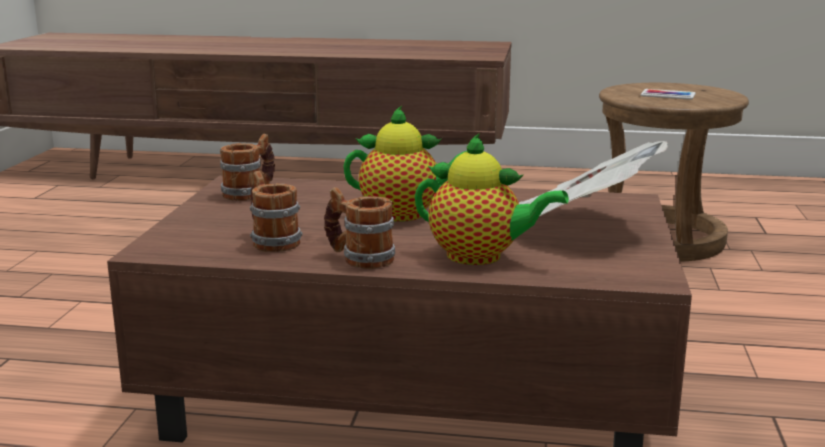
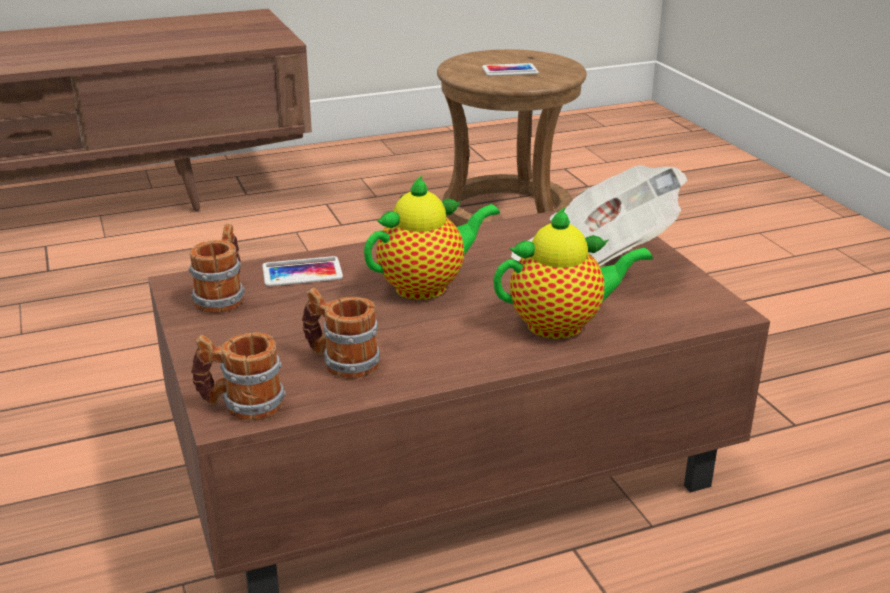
camera: 30 degrees left, 10 degrees up
mug [324,187,395,269] -> mug moved to [191,332,286,421]
none -> phone [262,256,343,286]

